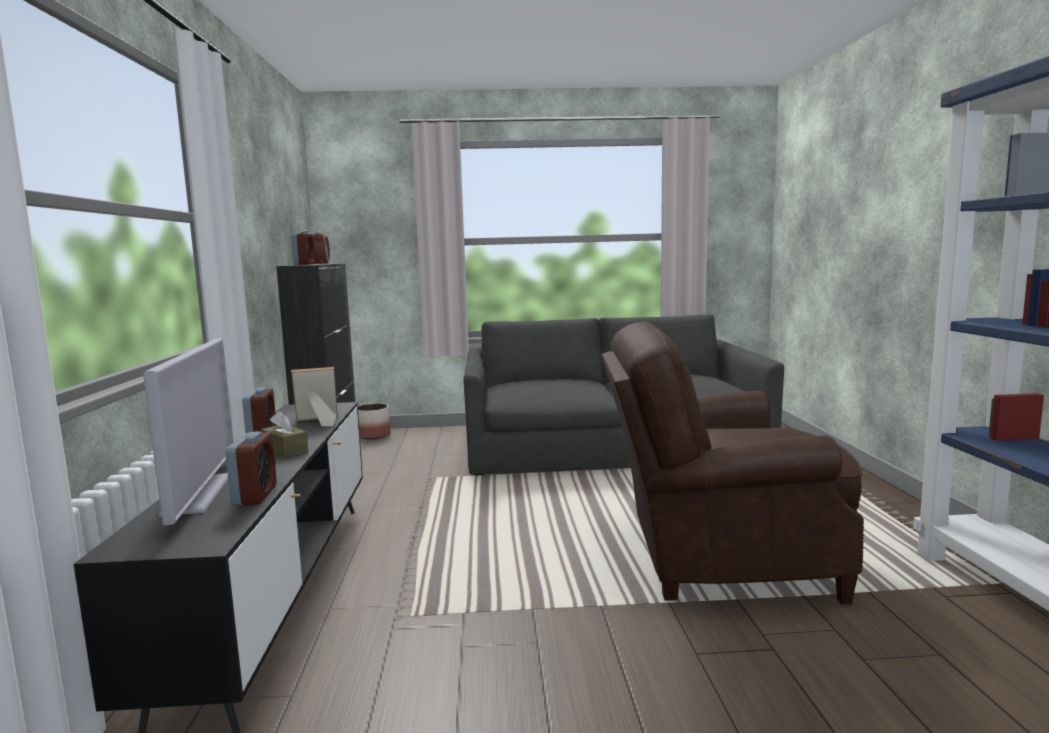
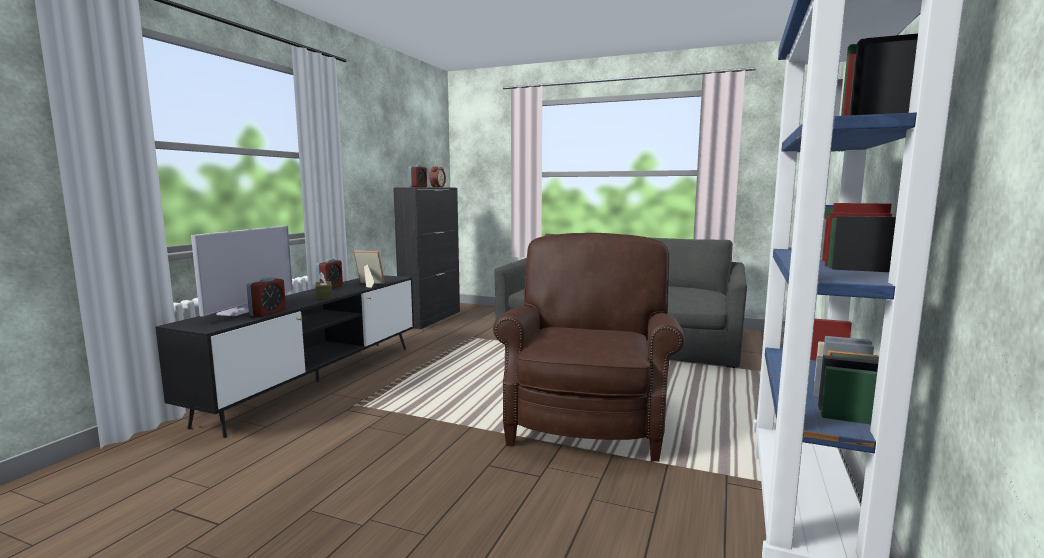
camera: 25 degrees right, 0 degrees up
planter [358,403,391,440] -> none
brown armchair [601,321,864,604] -> brown armchair turned 75 degrees clockwise [493,233,685,462]

